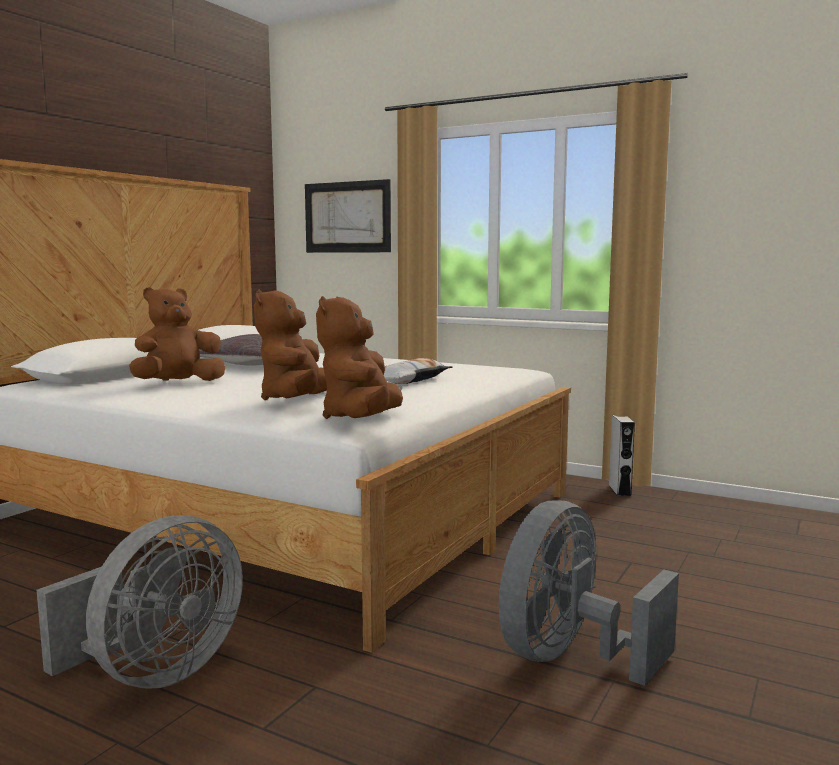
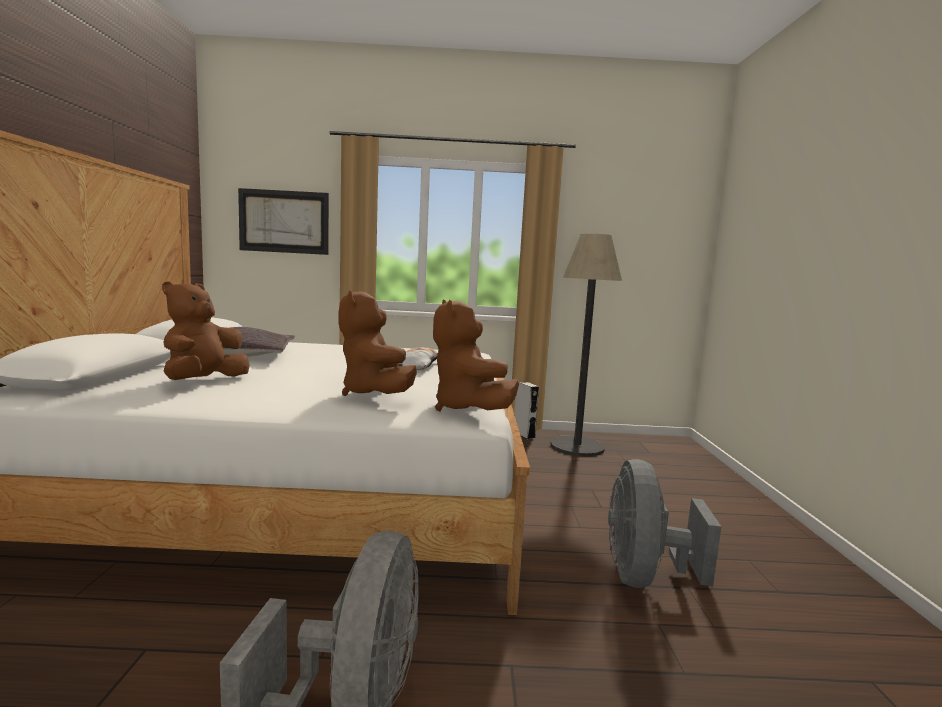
camera: 30 degrees left, 0 degrees up
none -> floor lamp [550,234,622,456]

